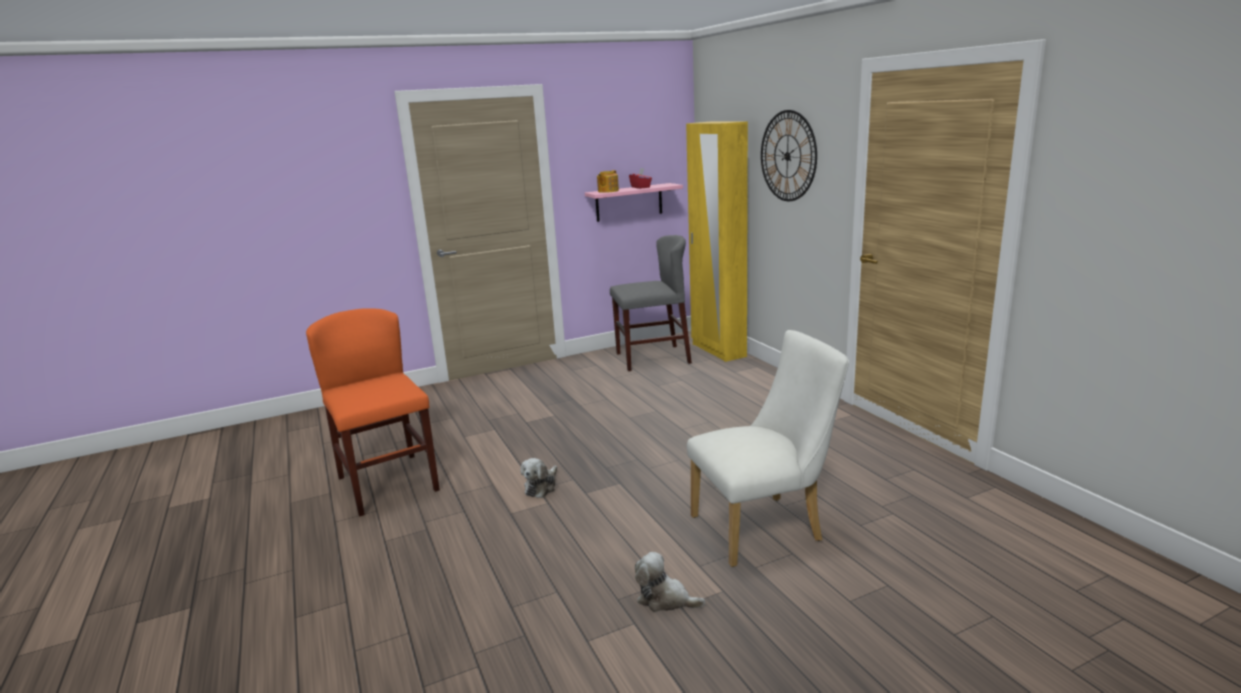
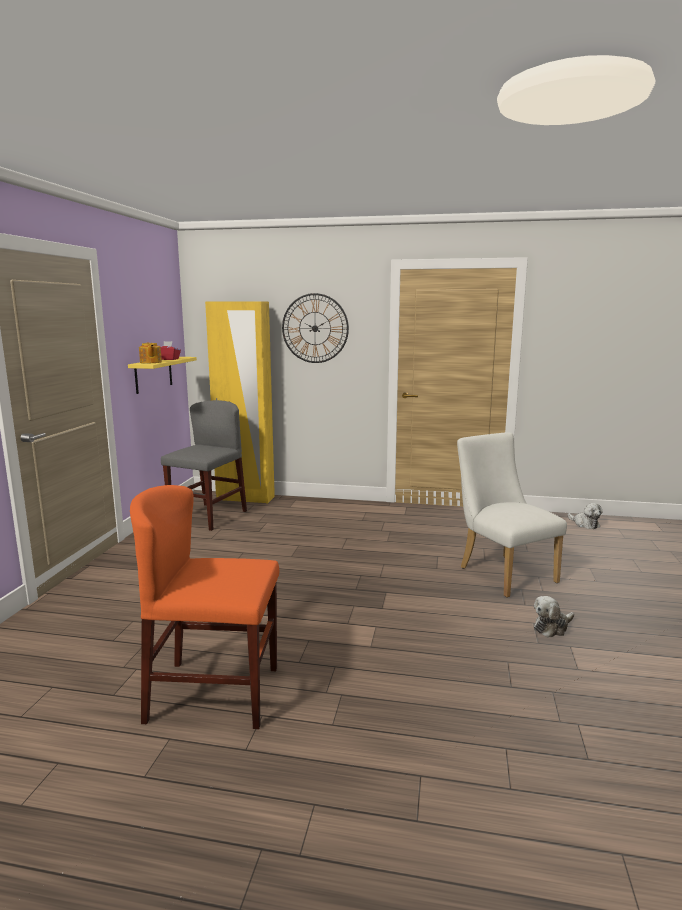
camera: 55 degrees left, 5 degrees down
plush toy [521,458,557,498] -> plush toy moved to [568,503,603,529]
pink shelf [585,183,683,222] -> yellow shelf [128,357,197,394]
white chair [687,330,849,567] -> white chair turned 45 degrees counterclockwise [457,433,567,598]

